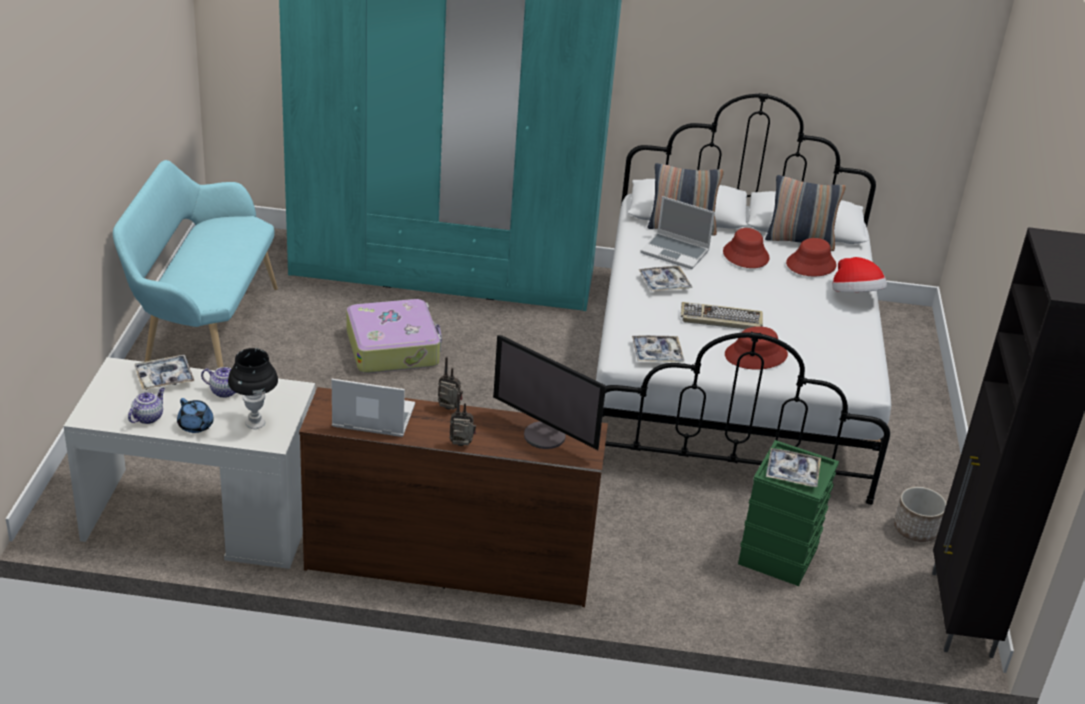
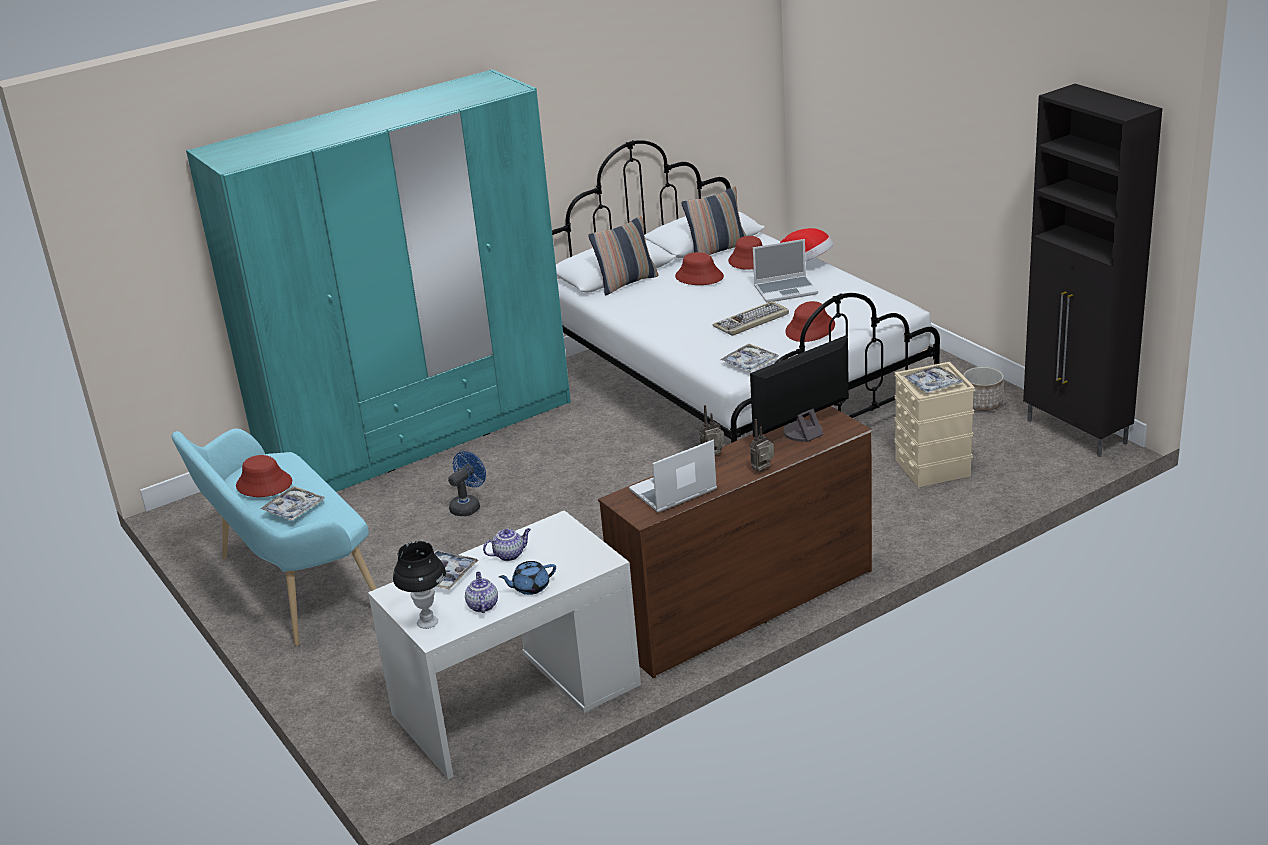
camera: 35 degrees left, 5 degrees down
blue teapot [177,398,214,433] -> blue teapot turned 150 degrees clockwise [499,561,556,595]
black table lamp [228,348,278,429] -> black table lamp moved to [393,541,446,629]
suitcase [347,299,442,373] -> blue fan [448,451,486,516]
monitor [493,335,606,450] -> monitor turned 150 degrees clockwise [750,335,849,442]
tray [638,266,692,292] -> tray moved to [261,486,325,521]
laptop [640,196,715,269] -> laptop moved to [753,239,818,303]
green storage box [738,440,839,586] -> beige storage box [894,362,975,487]
none -> red hat [236,455,292,497]

